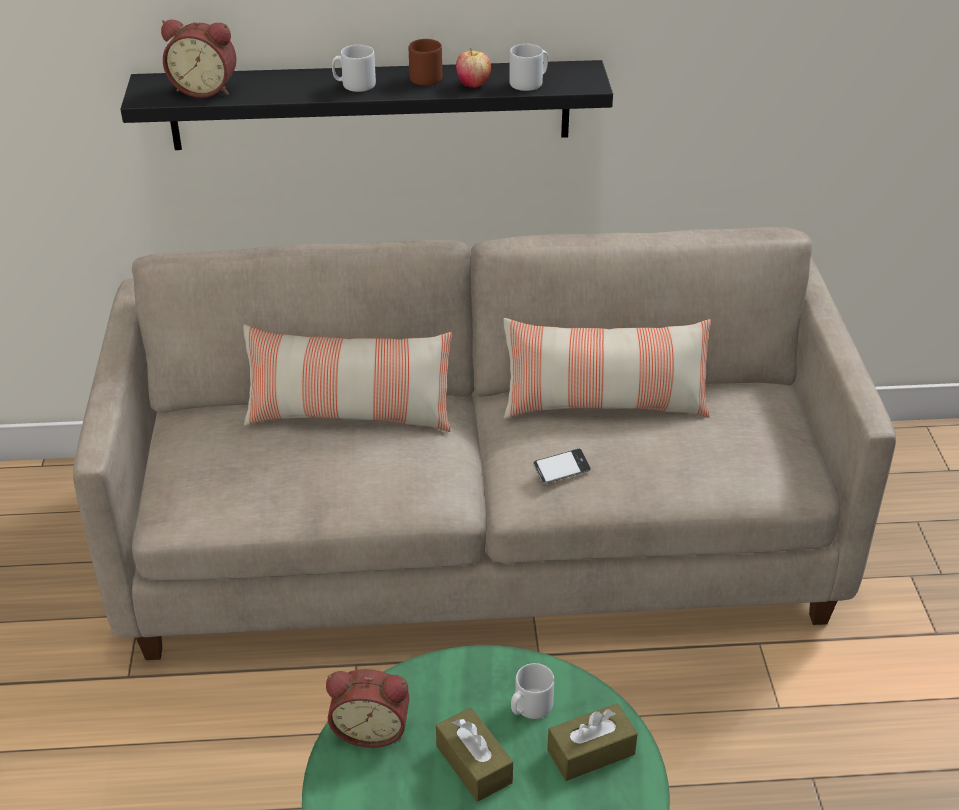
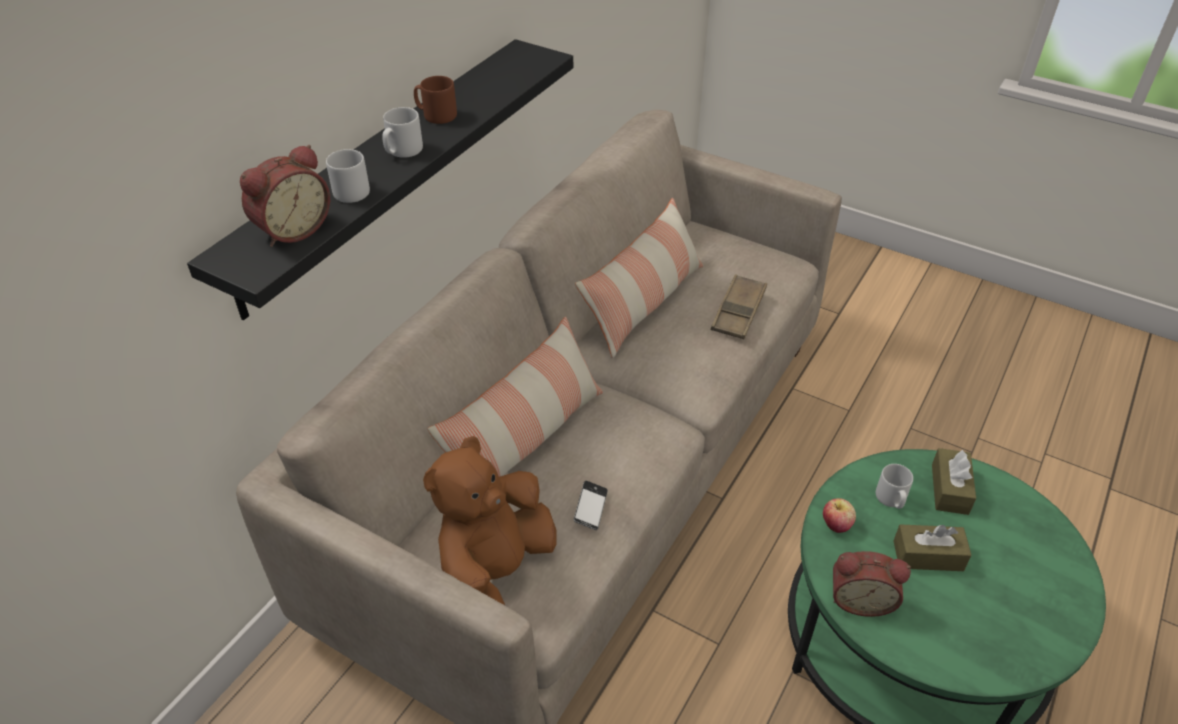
camera: 55 degrees left, 5 degrees up
alarm clock [326,669,409,748] -> alarm clock turned 60 degrees clockwise [833,551,911,617]
apple [456,48,491,88] -> apple moved to [823,498,856,533]
grey mug [509,44,548,91] -> grey mug moved to [326,149,370,203]
phone [533,448,591,484] -> phone moved to [573,481,608,530]
none -> brown plush toy [423,436,556,605]
none -> brown tray [711,274,767,339]

